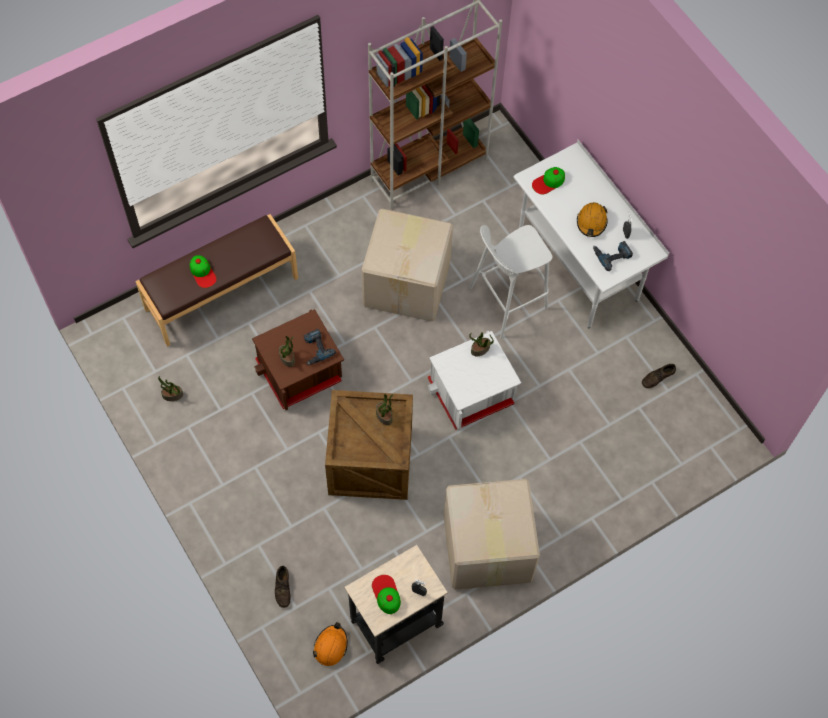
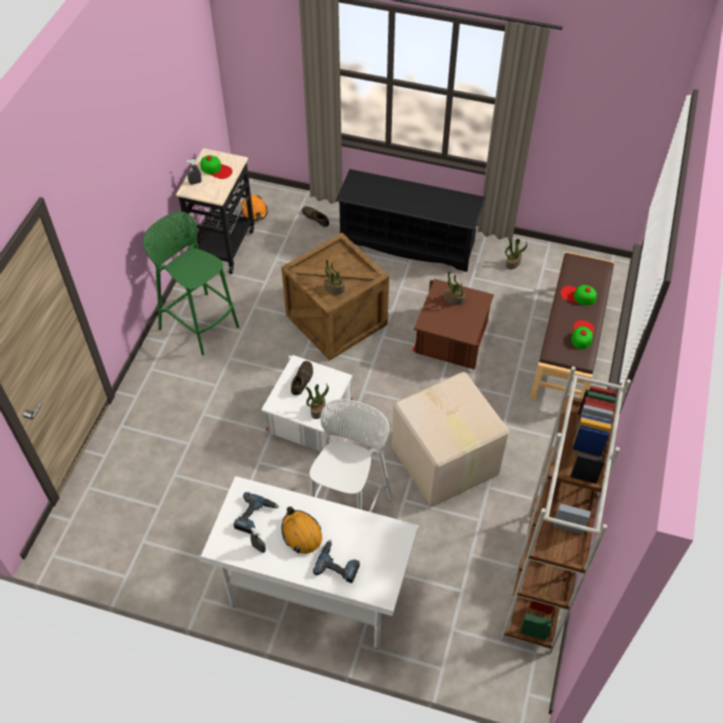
camera: 140 degrees right, 10 degrees down
power drill [304,329,336,365] -> power drill moved to [313,539,360,583]
cardboard box [444,479,540,590] -> green stool [143,212,239,356]
cap [532,167,565,195] -> cap moved to [571,320,594,349]
brown shoe [642,364,676,389] -> brown shoe moved to [291,361,313,395]
none -> black shoe rack [336,169,486,272]

